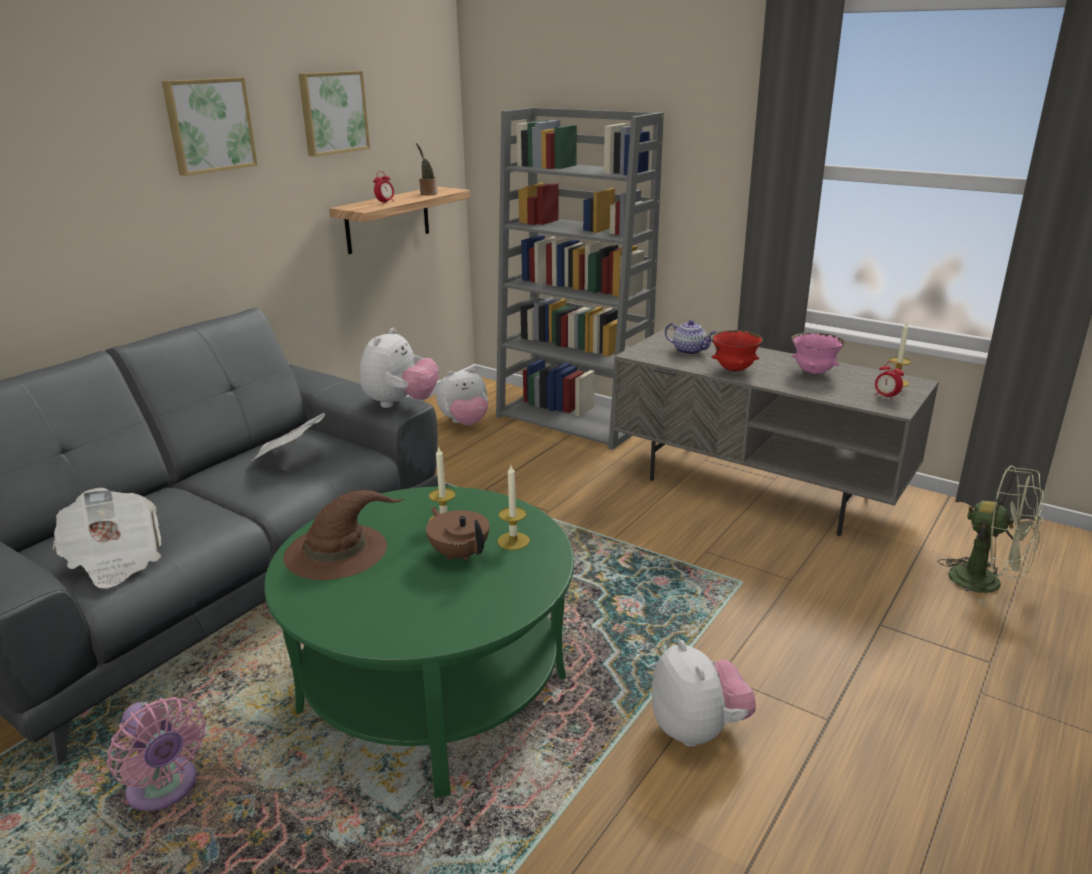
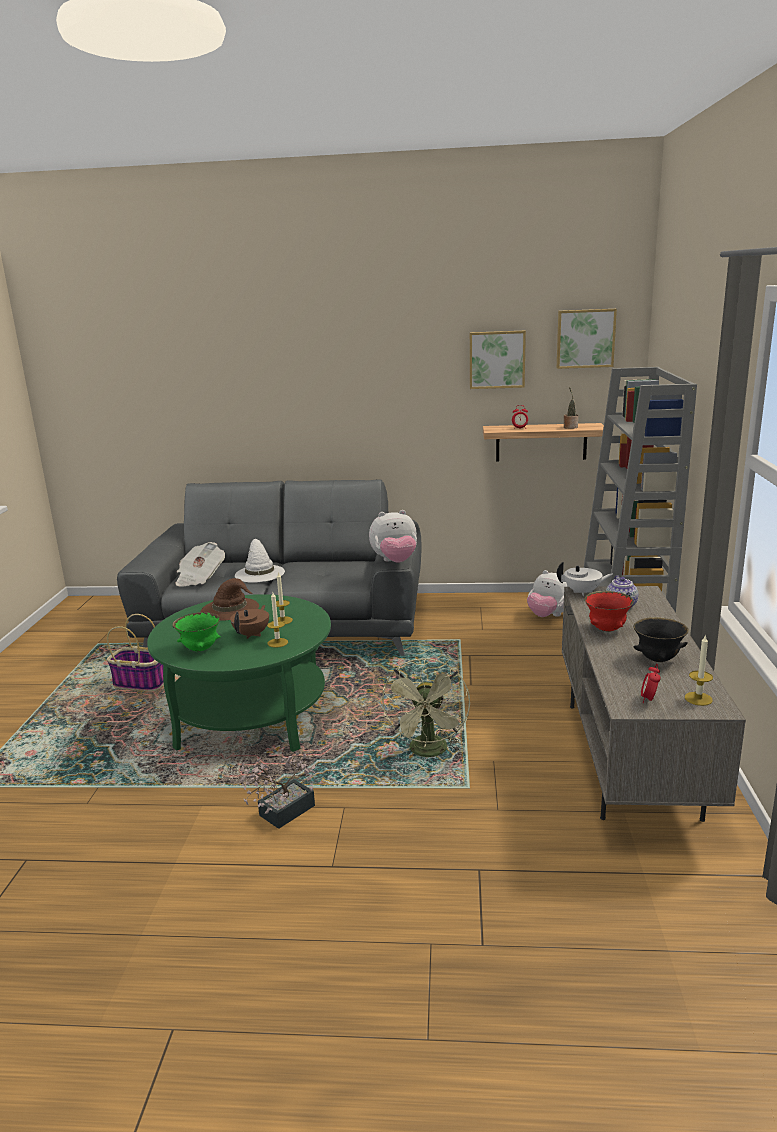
camera: 60 degrees right, 5 degrees down
pink fan [107,697,206,811] -> basket [107,614,164,691]
picture [162,77,258,176] -> picture moved to [557,309,617,369]
newspaper [251,413,325,461] -> none
plush toy [652,640,756,747] -> potted plant [240,752,315,829]
pink bowl [791,333,845,374] -> black bowl [634,617,688,662]
green fan [938,465,1043,606] -> green fan moved to [382,658,470,757]
none -> green bowl [172,612,221,651]
none -> white hat [235,539,285,583]
none -> white teapot [557,562,613,596]

